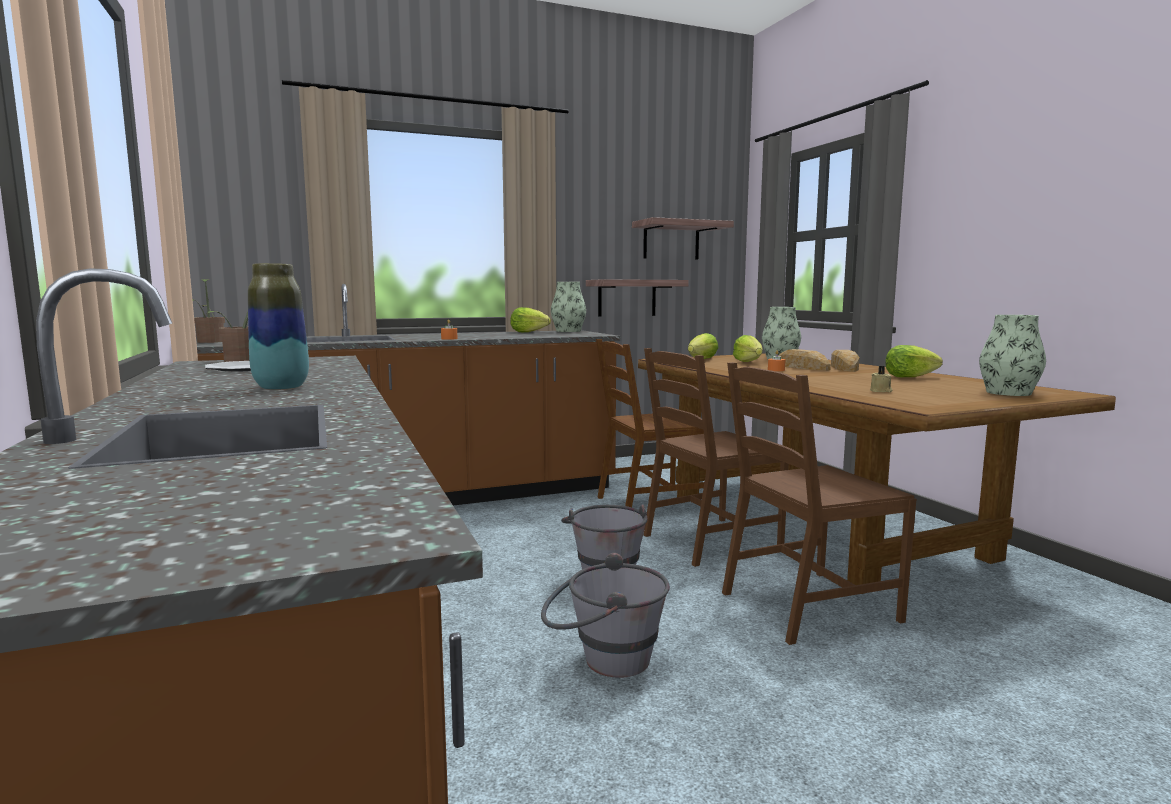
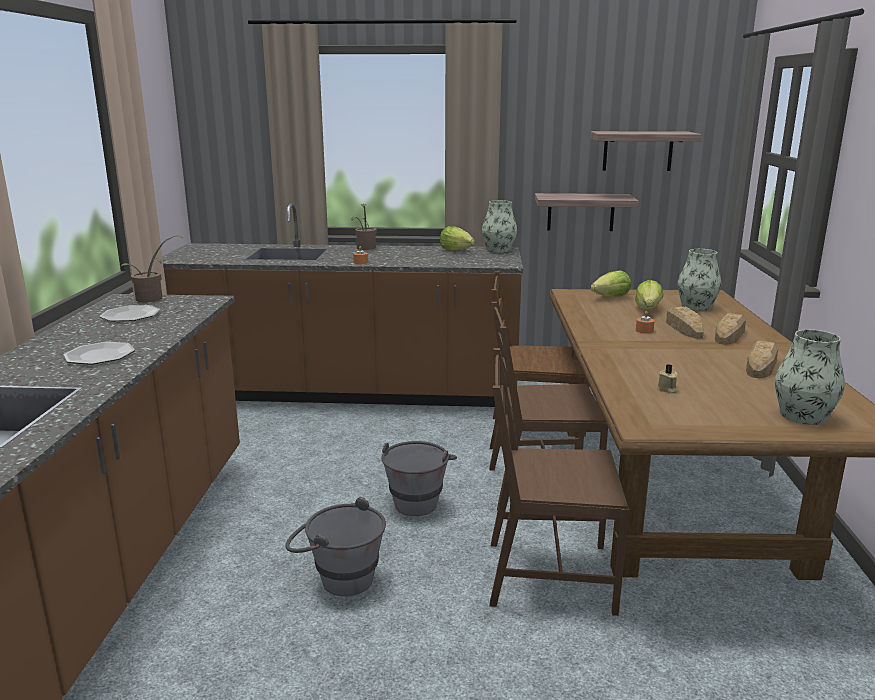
camera: 25 degrees right, 10 degrees up
potted plant [192,279,225,343] -> potted plant moved to [352,204,377,250]
vase [248,263,309,390] -> plate [63,342,135,365]
lettuce [885,345,943,377] -> bread [746,341,778,379]

